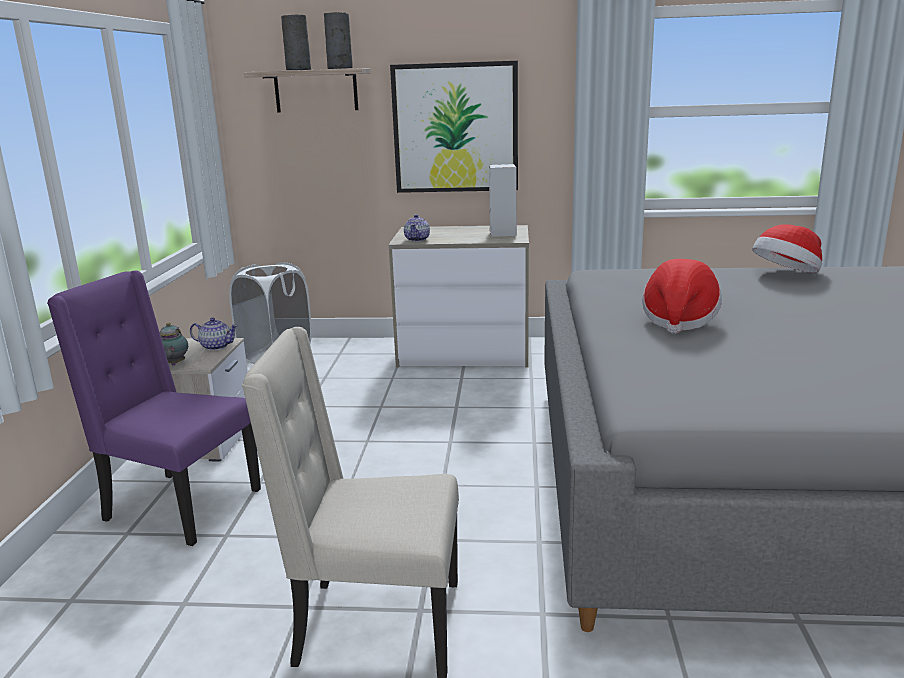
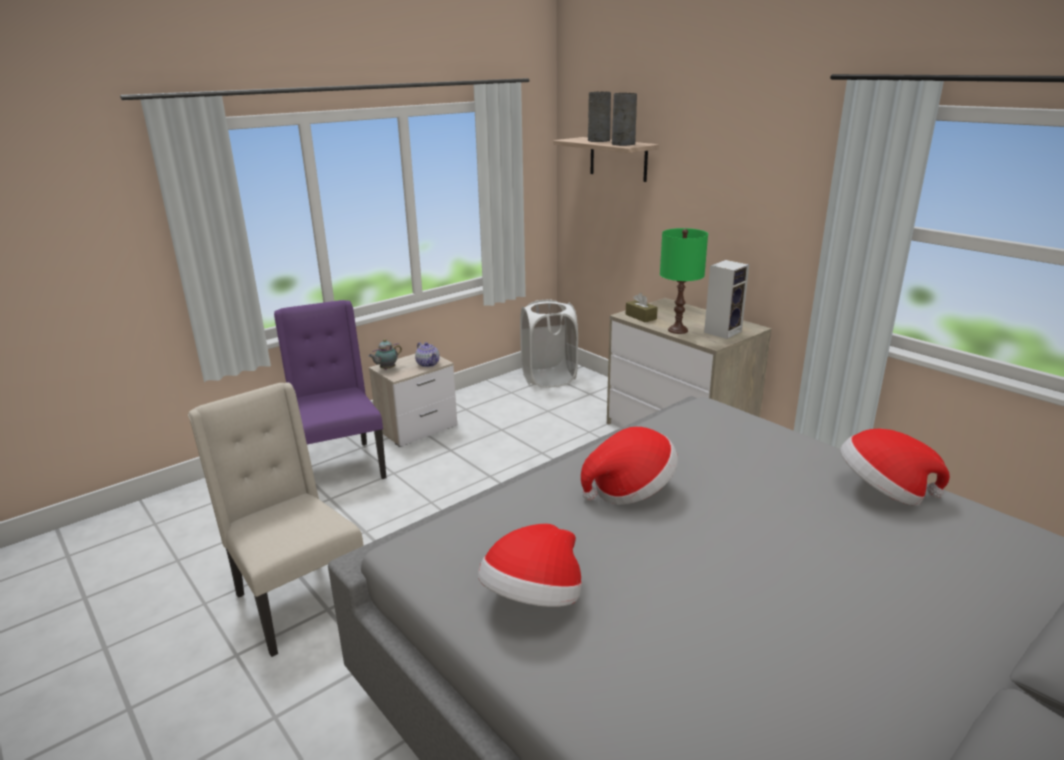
camera: 45 degrees right, 5 degrees up
picture [390,61,518,193] -> none
teapot [404,214,430,242] -> brown tissue box [626,293,658,322]
none -> hat [478,524,582,607]
none -> green table lamp [660,228,708,334]

